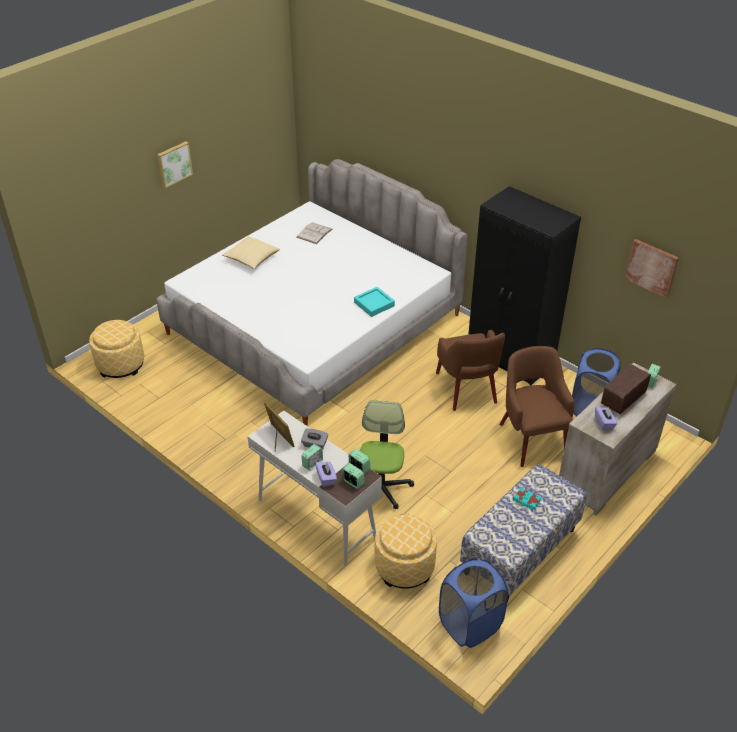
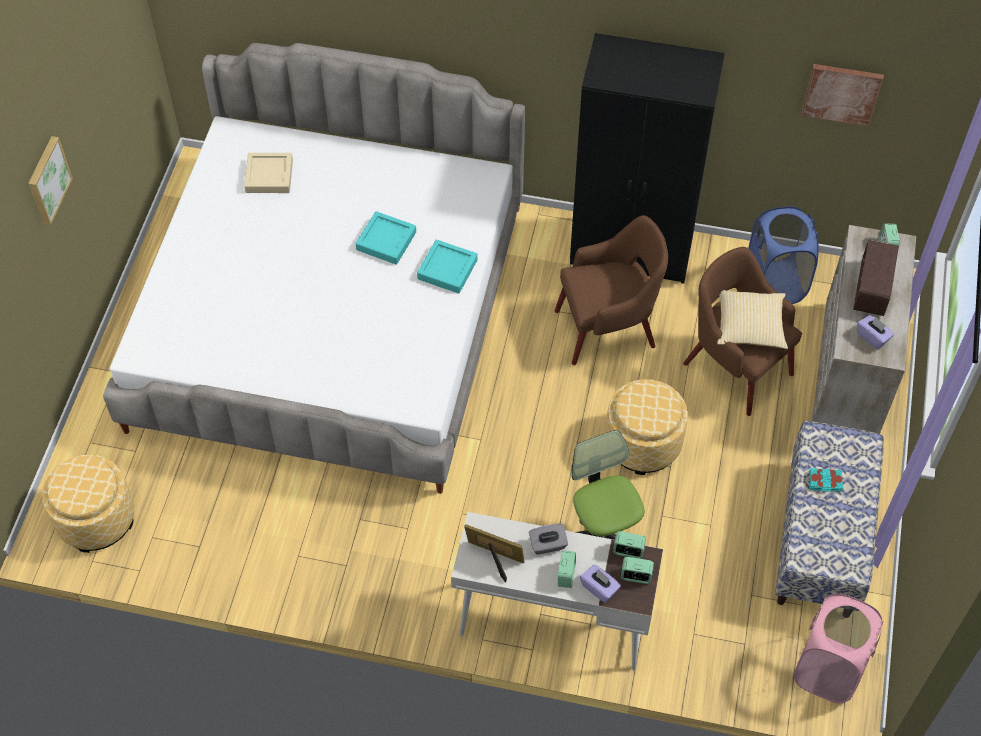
camera: 30 degrees left, 15 degrees up
pillow [222,236,280,269] -> pillow moved to [717,290,788,349]
white book [296,222,332,244] -> beige tray [244,153,293,193]
ottoman [374,514,437,589] -> ottoman moved to [605,379,688,475]
brown armchair [436,330,505,411] -> brown armchair turned 60 degrees counterclockwise [555,215,668,365]
blue laundry basket [439,558,508,648] -> pink laundry basket [793,593,884,703]
none -> turquoise tray [356,211,416,265]

